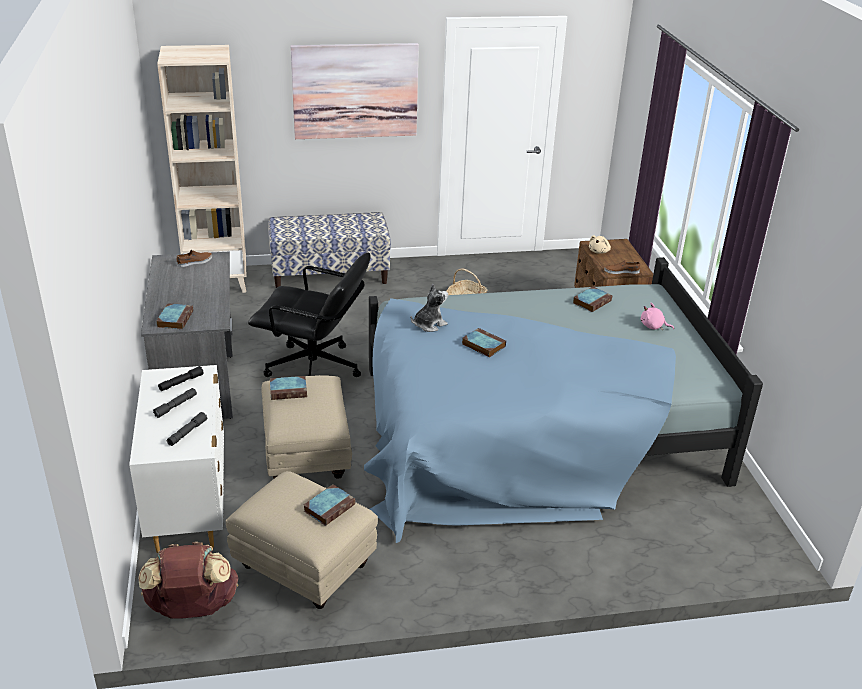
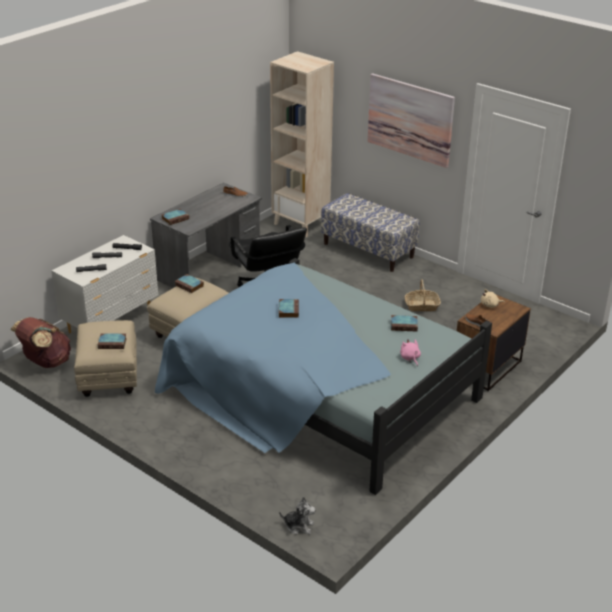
camera: 50 degrees right, 0 degrees up
plush toy [411,284,448,332] -> plush toy moved to [279,497,316,535]

